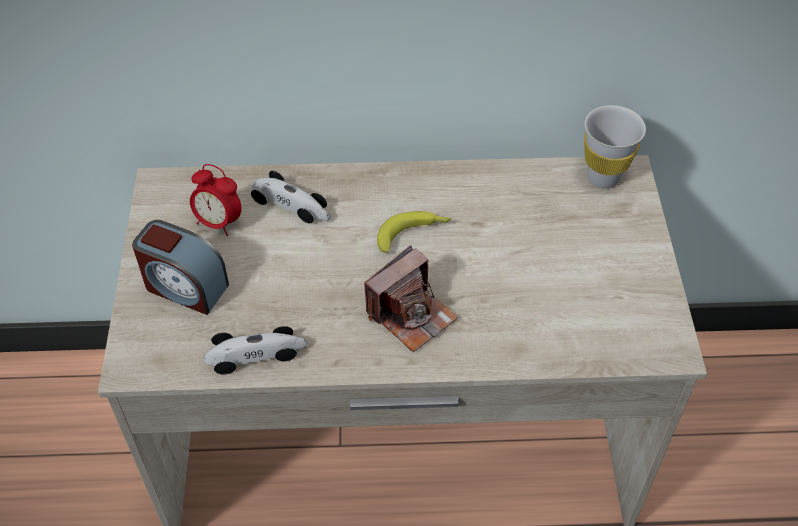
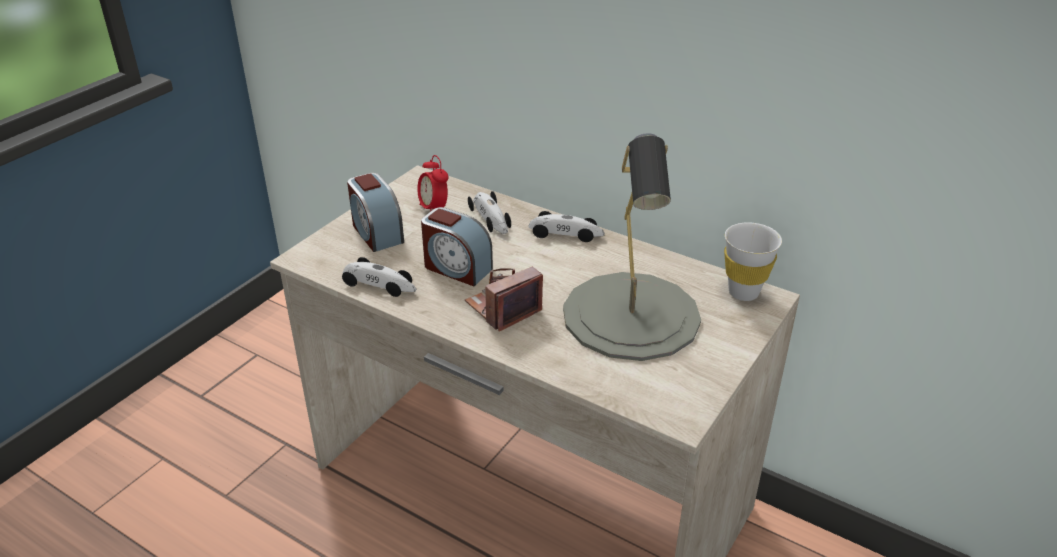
camera: 35 degrees right, 15 degrees down
camera [364,245,458,352] -> camera turned 150 degrees clockwise [465,267,543,332]
banana [377,211,451,253] -> none
none -> alarm clock [421,207,493,286]
none -> toy car [528,211,605,242]
none -> grey table lamp [563,133,701,361]

